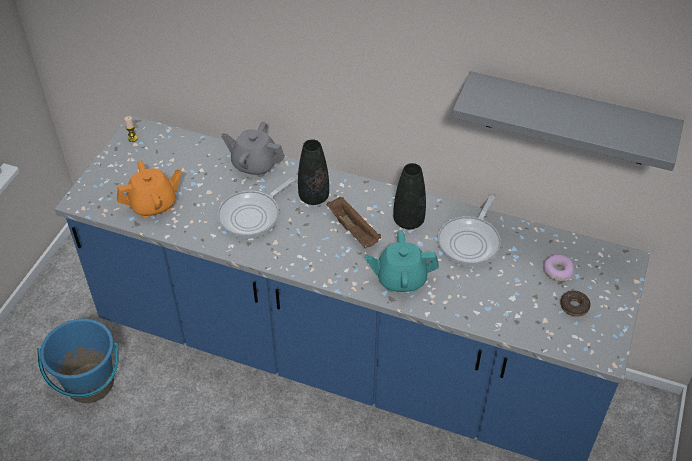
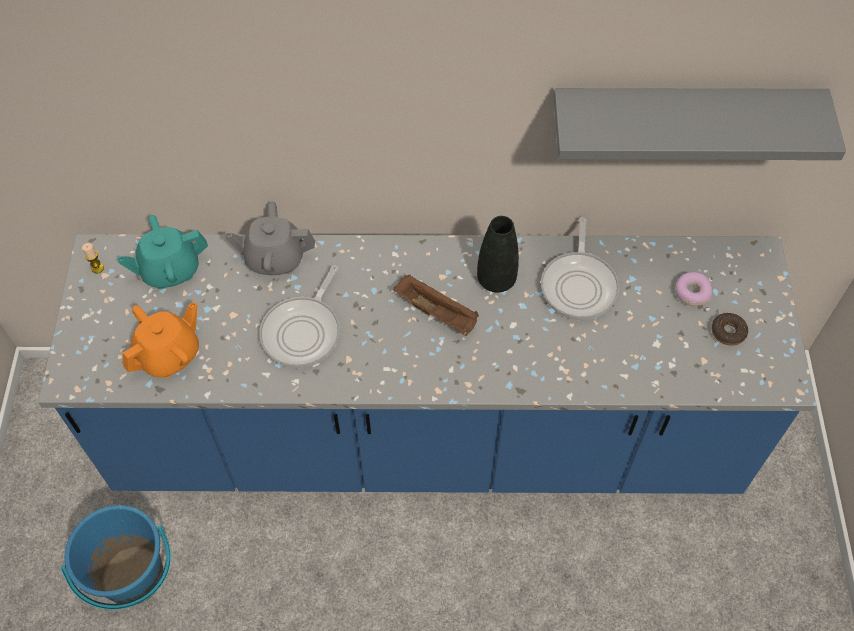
camera: 20 degrees left, 10 degrees up
black vase [298,139,329,205] -> none
turquoise teapot [366,231,439,292] -> turquoise teapot moved to [117,215,208,289]

